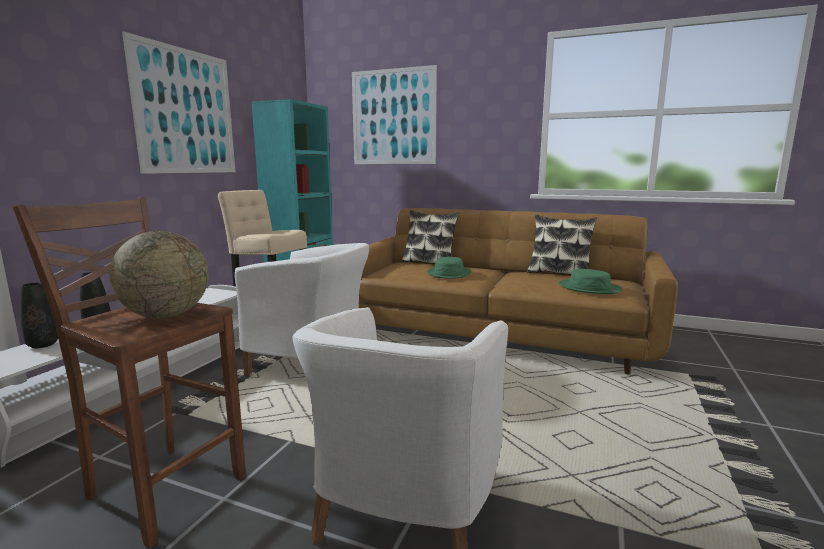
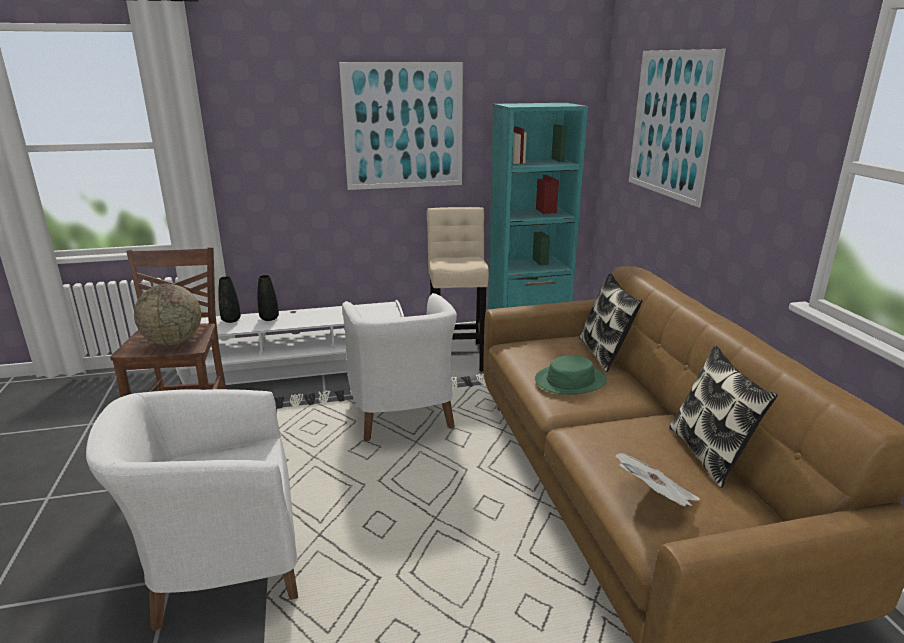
camera: 55 degrees right, 10 degrees up
green hat [559,269,623,294] -> newspaper [616,453,700,507]

